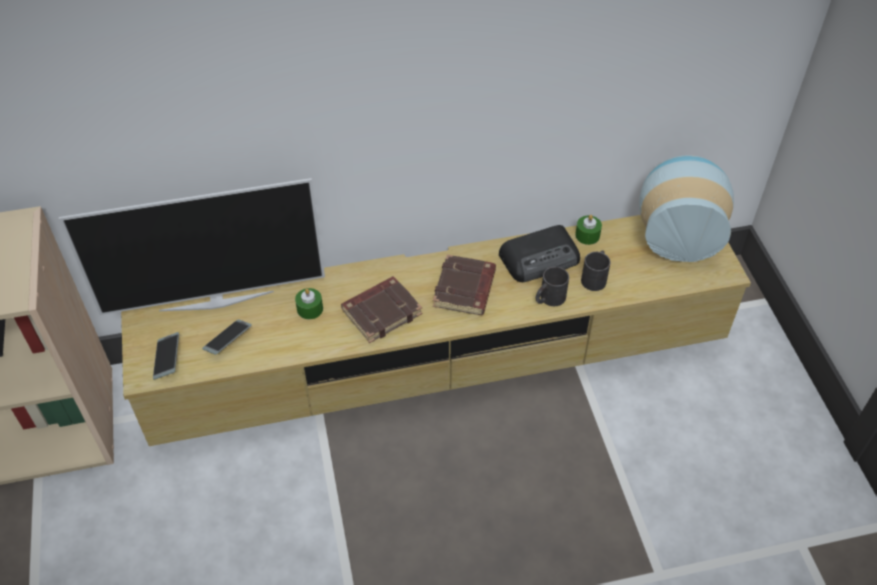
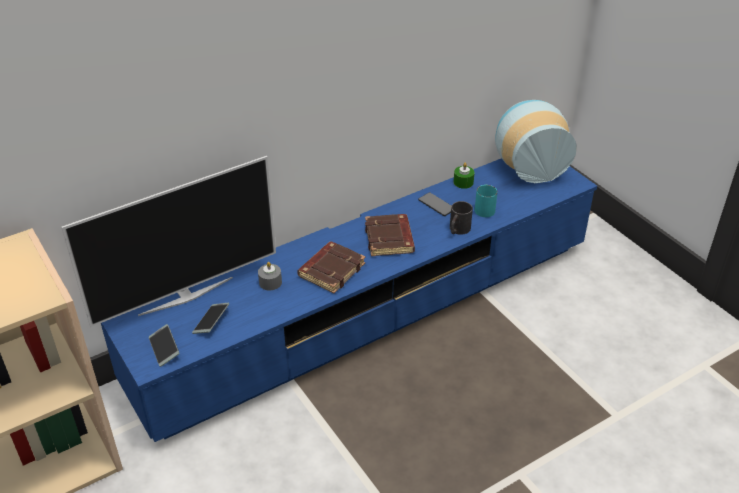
camera: 20 degrees left, 10 degrees down
beige tv stand [121,215,751,446] -> blue tv stand [101,158,597,442]
green candle [295,288,323,319] -> grey candle [258,262,282,291]
radio [499,225,580,282] -> phone [418,192,451,216]
black mug [581,250,611,291] -> turquoise mug [475,184,498,217]

